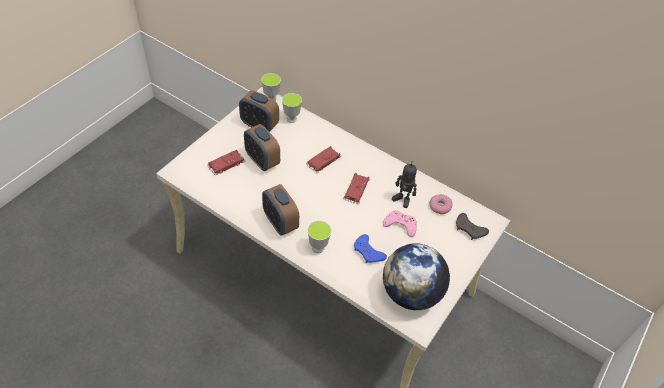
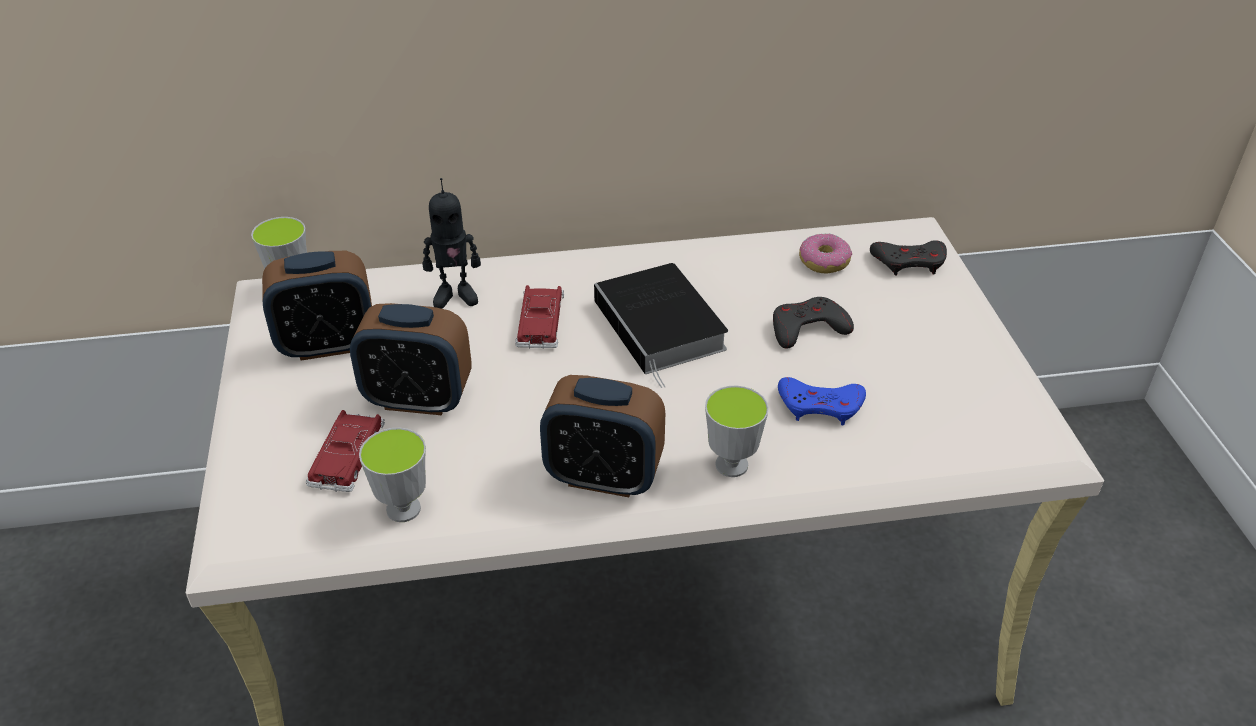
camera: 40 degrees left, 10 degrees down
cup [282,93,302,123] -> cup moved to [359,428,426,522]
red toy car [343,173,370,204] -> book [594,263,728,388]
pink game controller [383,210,417,237] -> grey game controller [773,297,854,348]
globe [383,243,450,310] -> none
toy robot [392,161,417,208] -> toy robot moved to [423,178,481,309]

